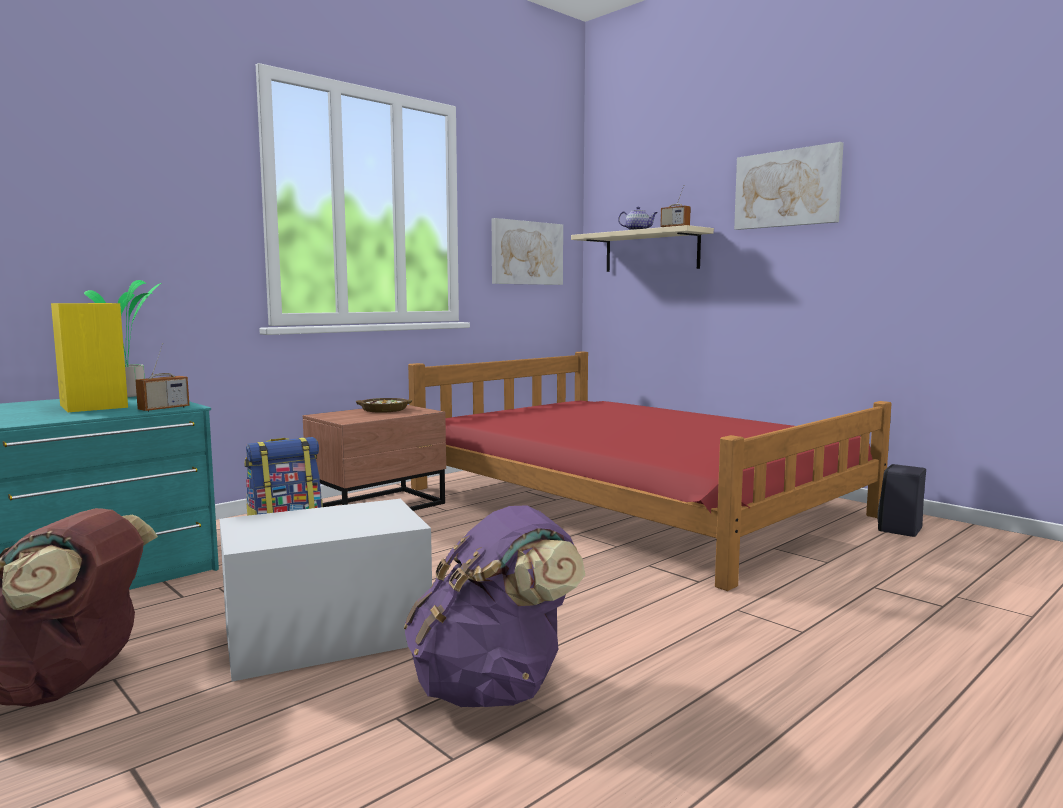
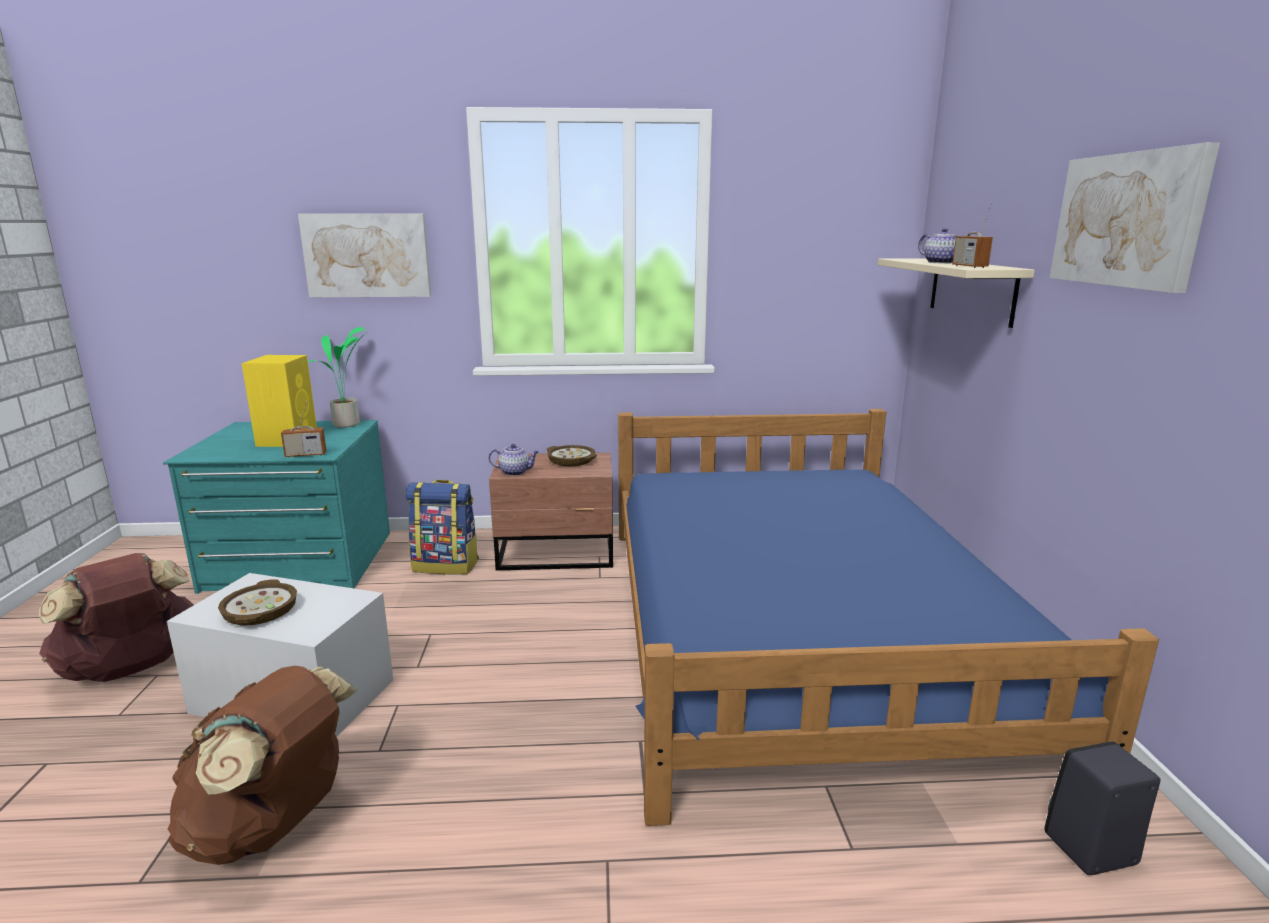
camera: 40 degrees right, 10 degrees up
purple backpack [404,505,585,707] -> brown backpack [167,666,358,865]
red bed [408,351,892,591] -> blue bed [618,409,1159,826]
picture [492,218,563,285] -> picture moved to [298,213,431,297]
none -> bowl [218,580,297,625]
none -> teapot [488,444,539,476]

